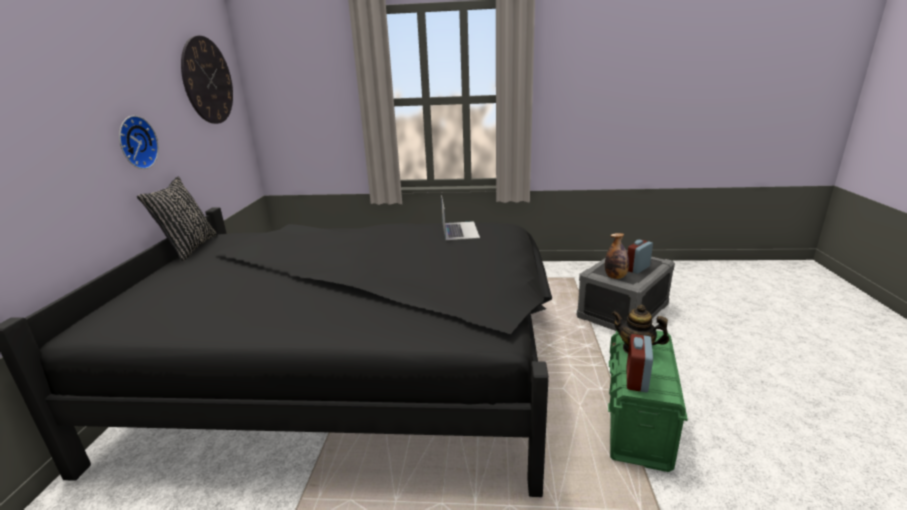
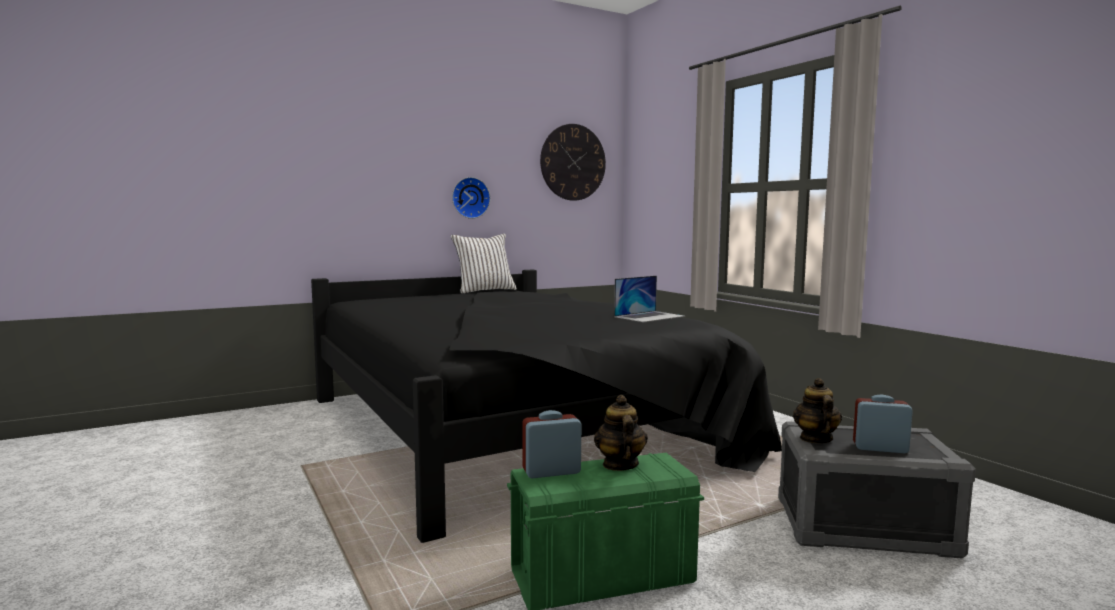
camera: 55 degrees right, 15 degrees down
black pillow [137,176,217,261] -> white pillow [451,234,517,294]
bottle [605,233,629,279] -> teapot [793,378,842,443]

